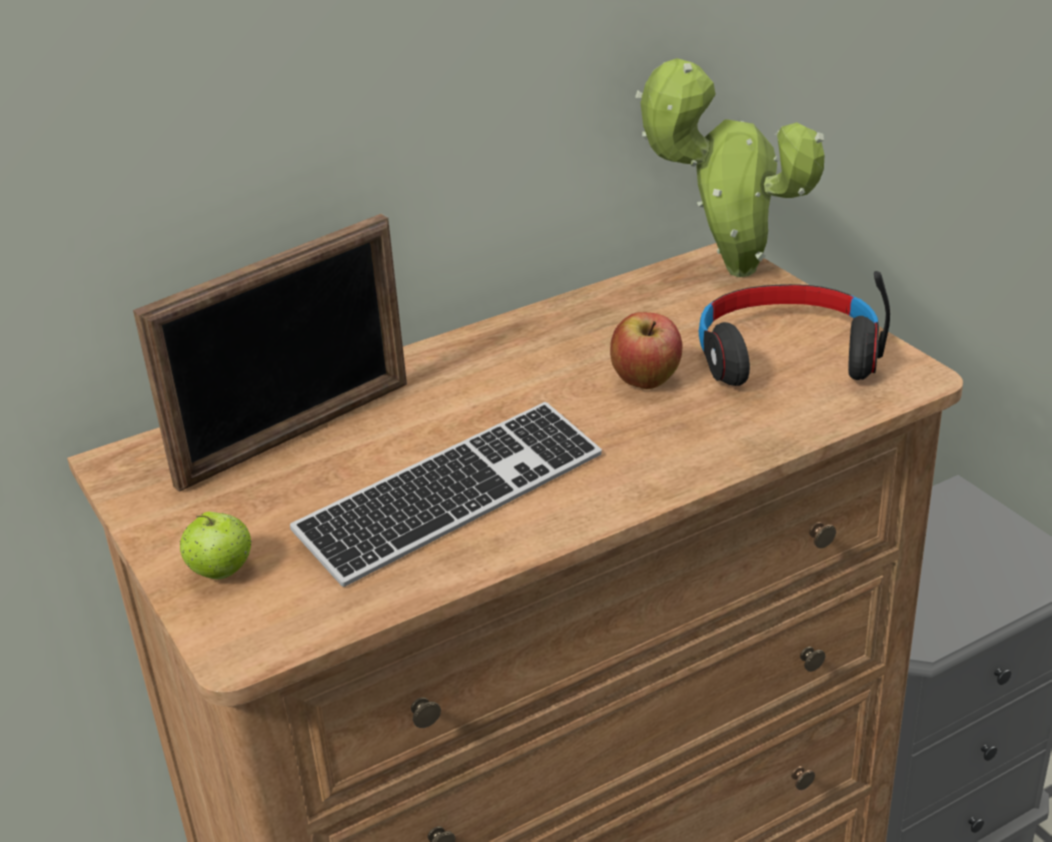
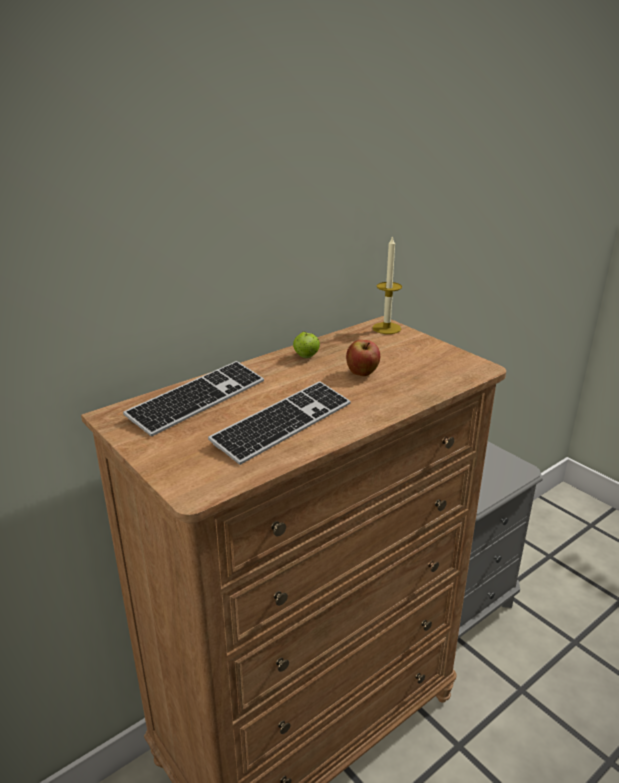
camera: 10 degrees left, 5 degrees down
picture frame [133,214,407,492] -> keyboard [123,361,264,436]
apple [180,511,251,580] -> apple moved to [293,331,320,358]
potted plant [635,58,824,277] -> candle [372,235,402,334]
black headphones [699,271,890,386] -> none

